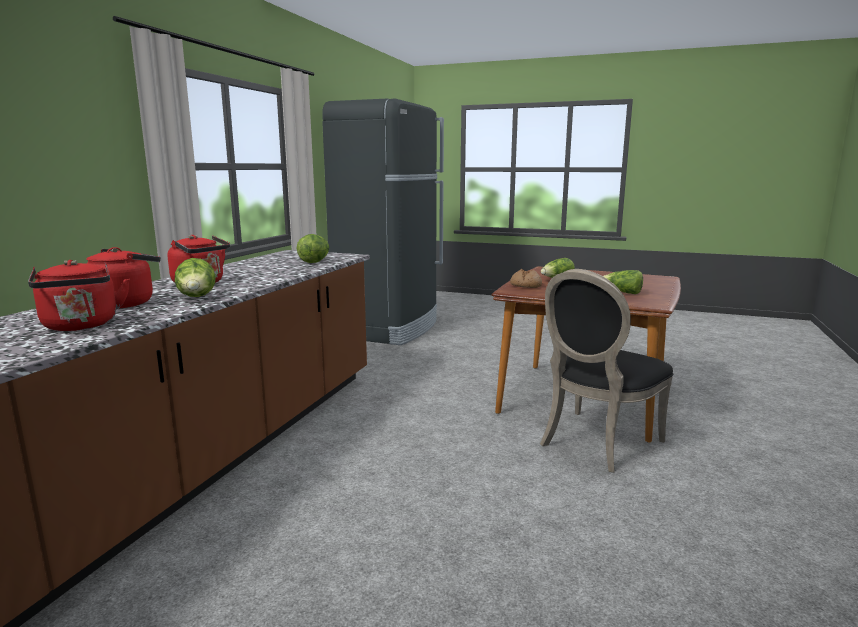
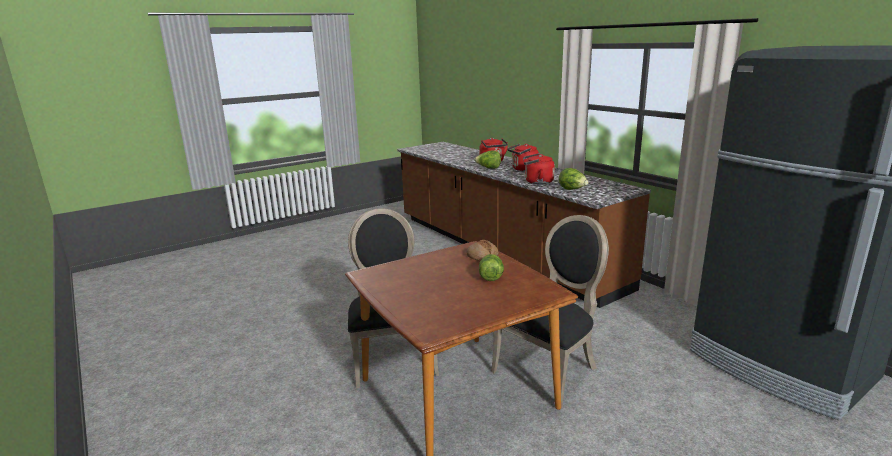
camera: 125 degrees right, 5 degrees up
red kettle [28,260,130,331] -> red kettle moved to [523,153,555,184]
lettuce [603,270,643,294] -> none
none -> black chair [491,215,609,408]

